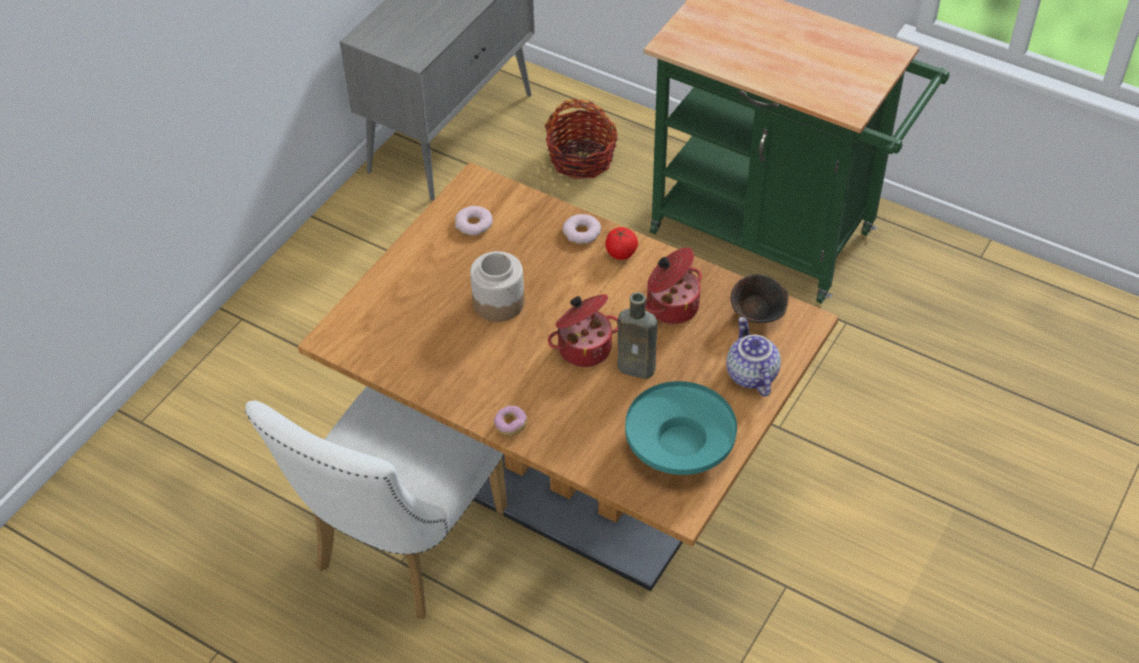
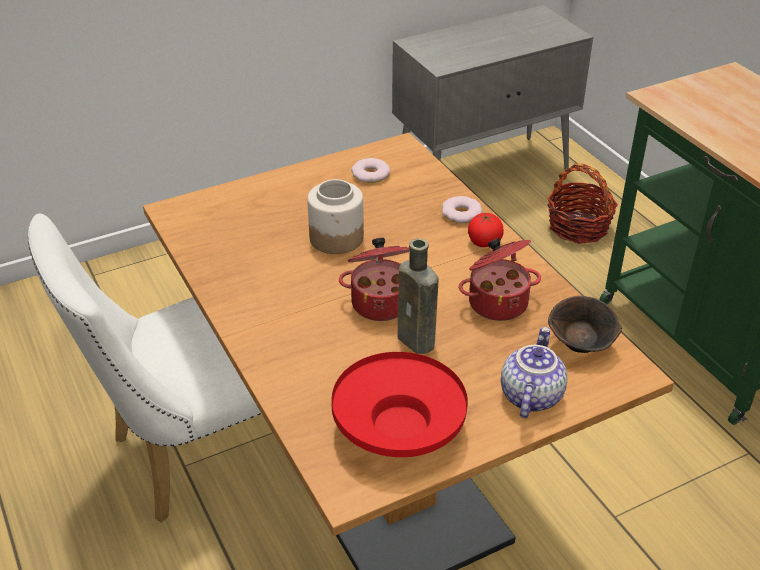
camera: 30 degrees right, 10 degrees down
donut [494,406,528,435] -> none
turquoise bowl [625,381,737,475] -> red bowl [332,352,468,457]

